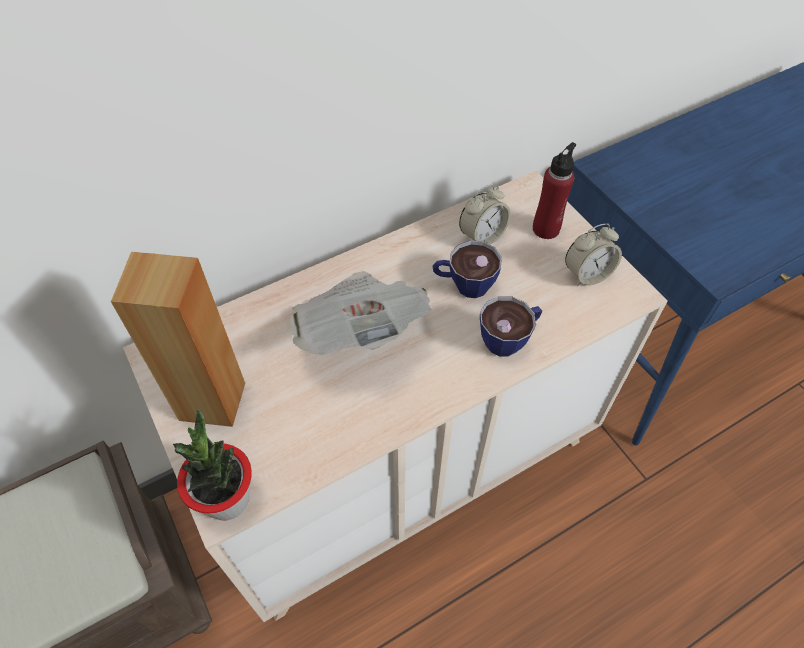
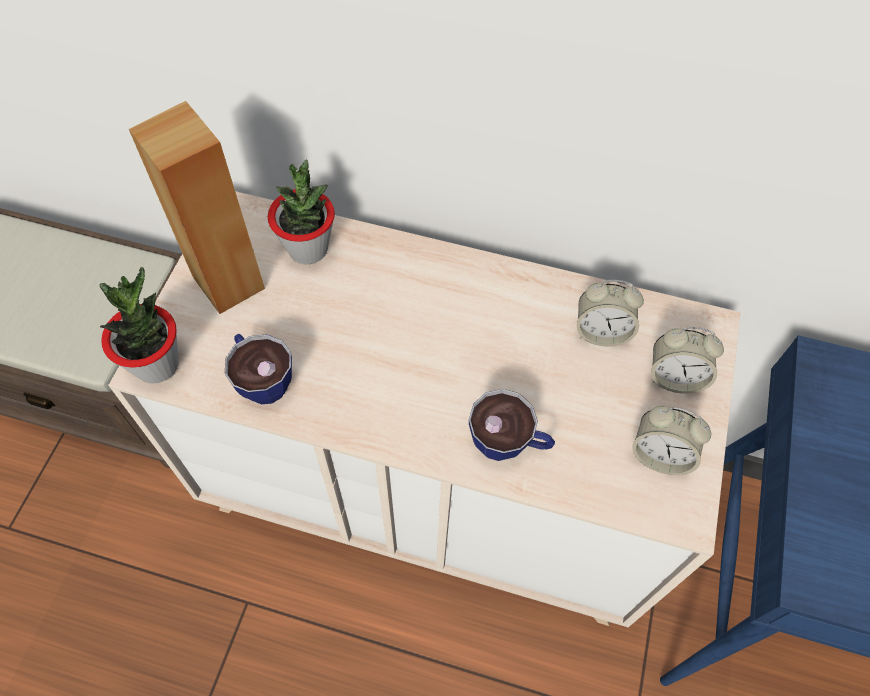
camera: 45 degrees right, 5 degrees up
newspaper [290,271,432,355] -> none
cup [433,240,502,298] -> cup moved to [225,334,292,404]
red bottle [533,142,576,239] -> alarm clock [651,327,724,394]
none -> potted plant [268,159,335,264]

